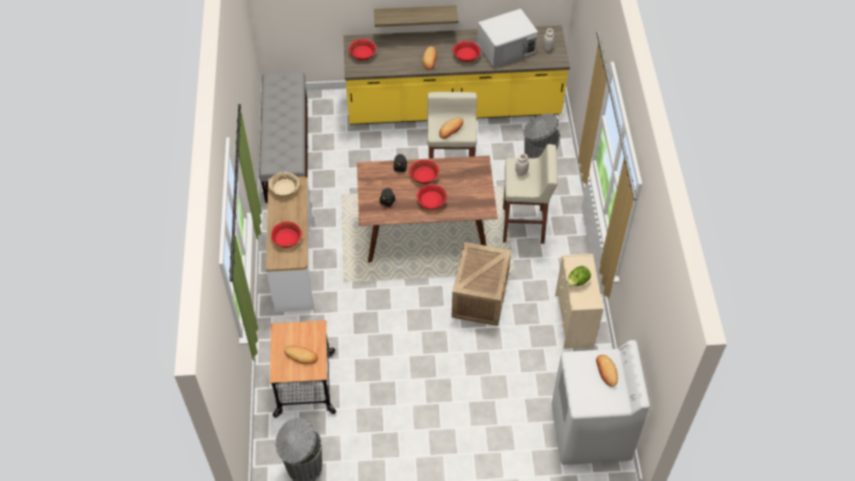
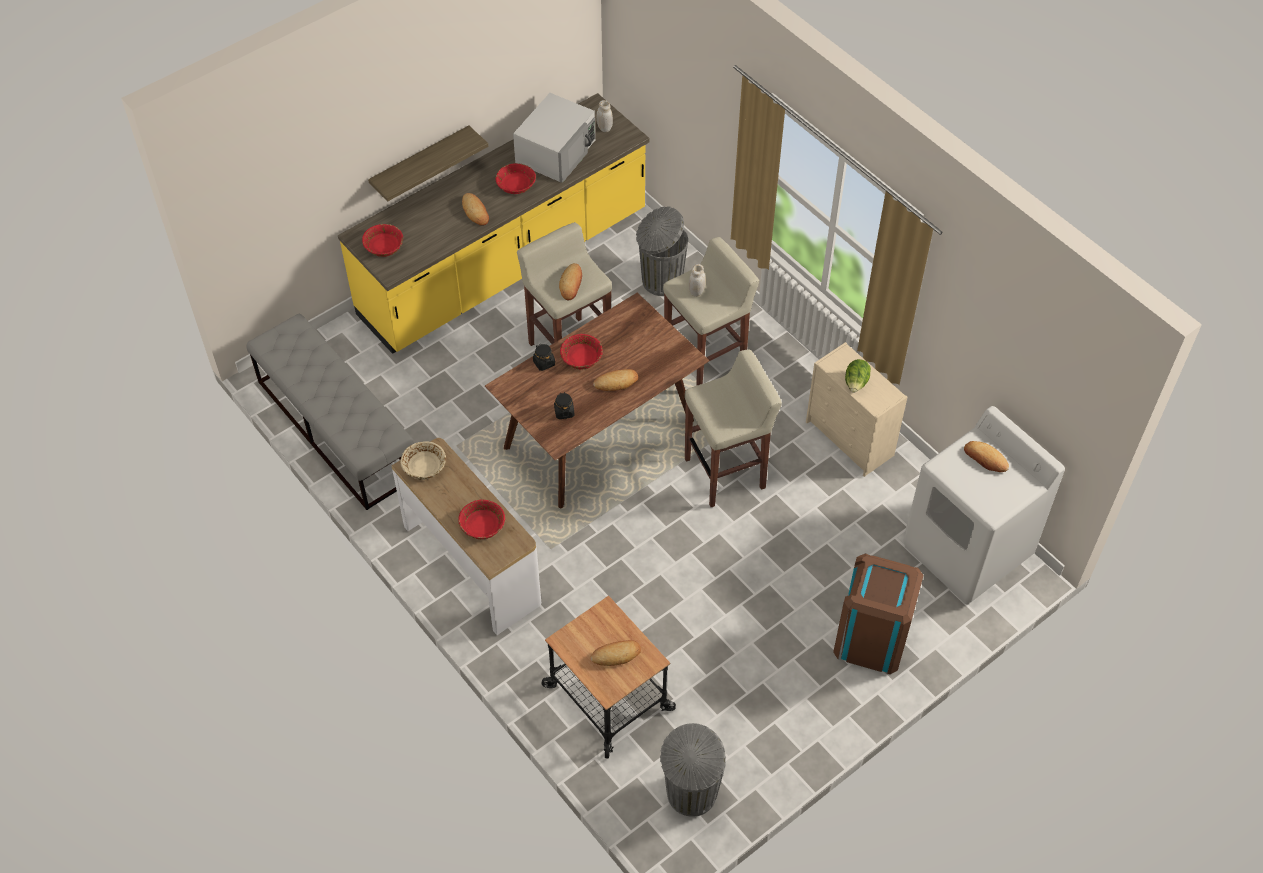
camera: 35 degrees left, 0 degrees up
red bowl [417,185,447,209] -> bread [593,369,638,391]
crate [451,242,511,326] -> beige stool [685,349,782,507]
none -> brown trash can [833,553,924,674]

